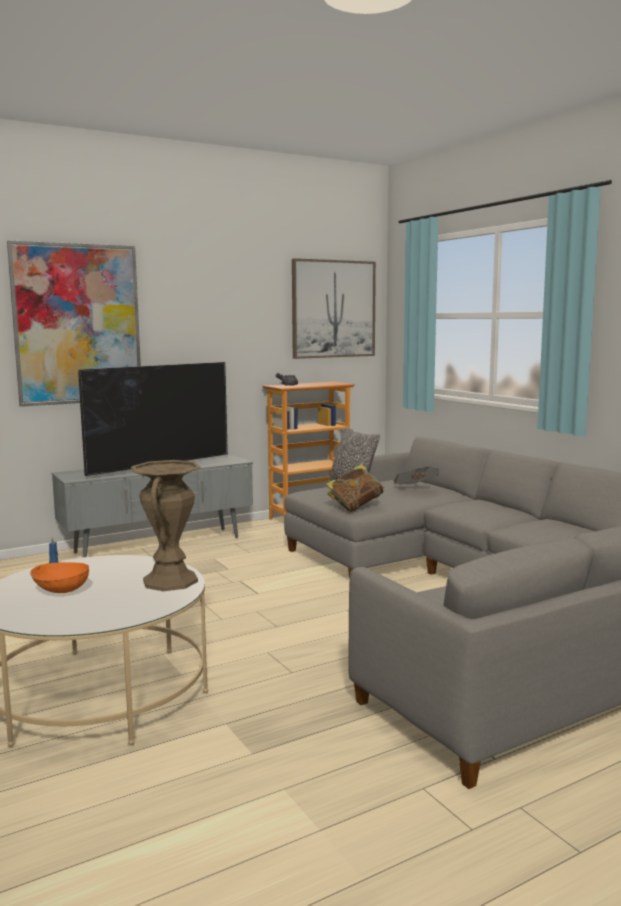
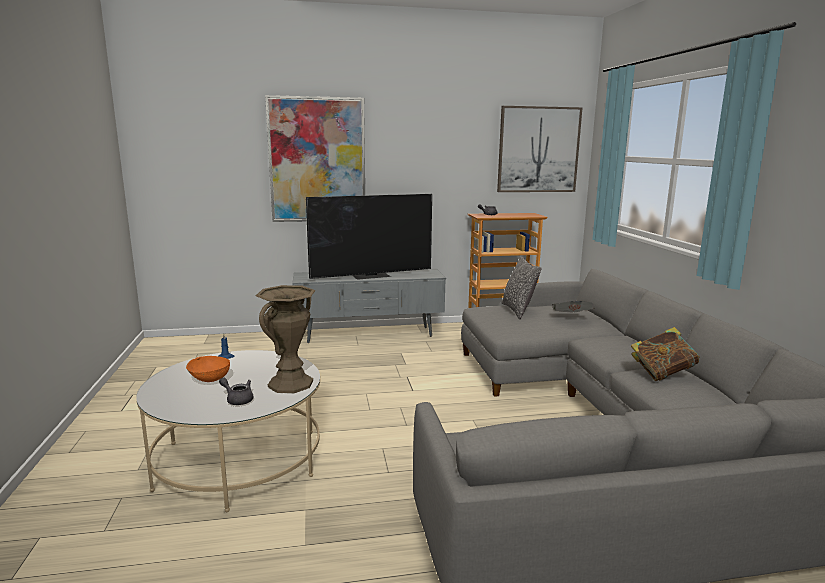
camera: 20 degrees right, 5 degrees up
book [326,464,383,512] -> book moved to [631,327,700,381]
none -> grey teapot [219,377,254,405]

